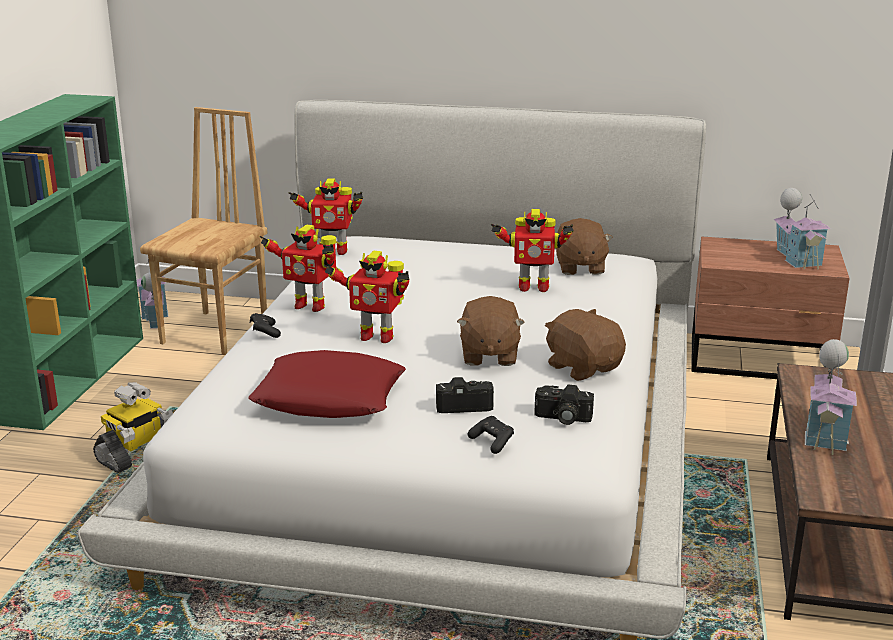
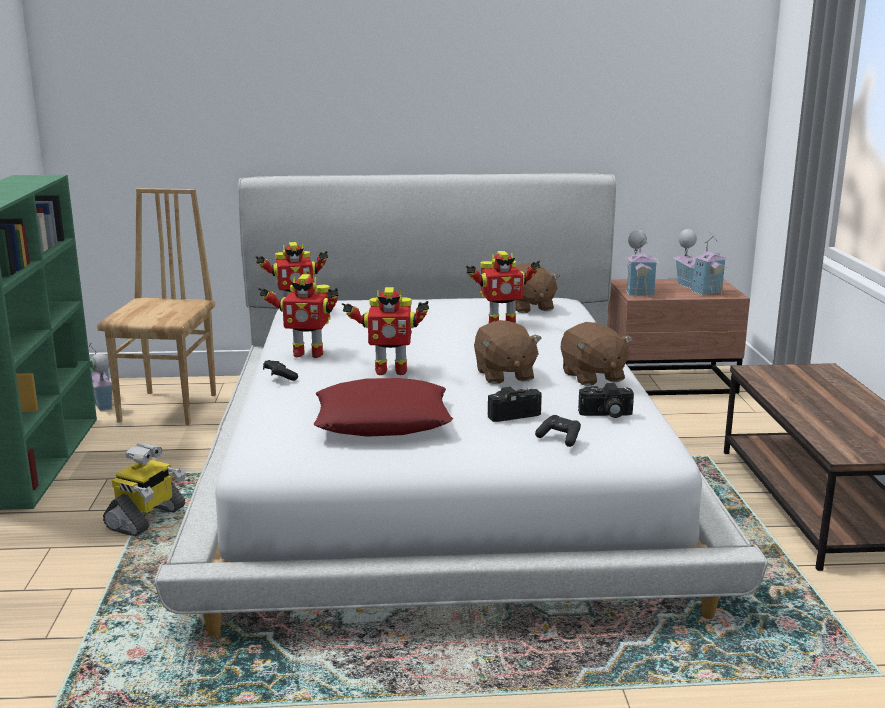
camera: 15 degrees left, 5 degrees down
brown plush toy [545,309,626,381] -> brown plush toy turned 150 degrees counterclockwise [560,322,633,386]
toy house [805,339,857,455] -> toy house moved to [625,230,659,298]

